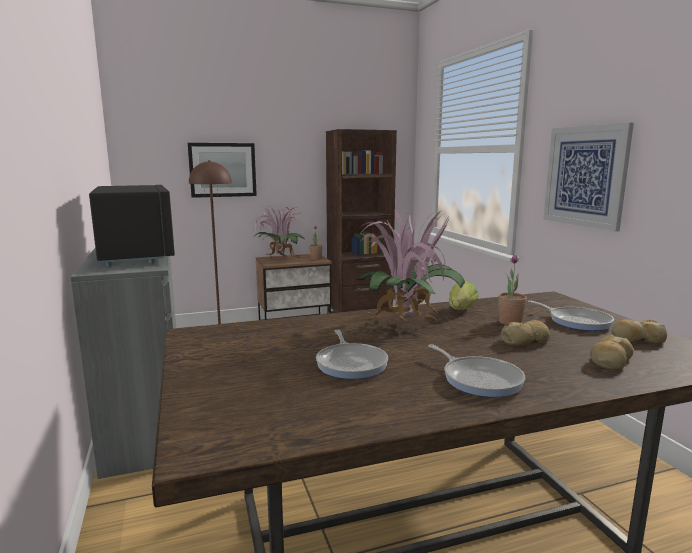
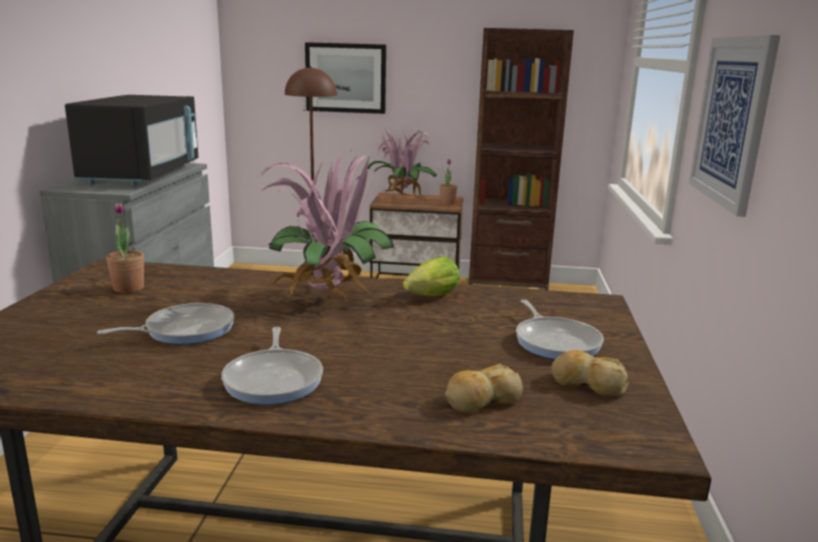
camera: 25 degrees right, 5 degrees up
frying pan [316,329,388,379] -> frying pan turned 135 degrees counterclockwise [97,303,234,345]
potted plant [498,255,527,325] -> potted plant moved to [106,202,144,293]
bread [501,320,550,346] -> none

